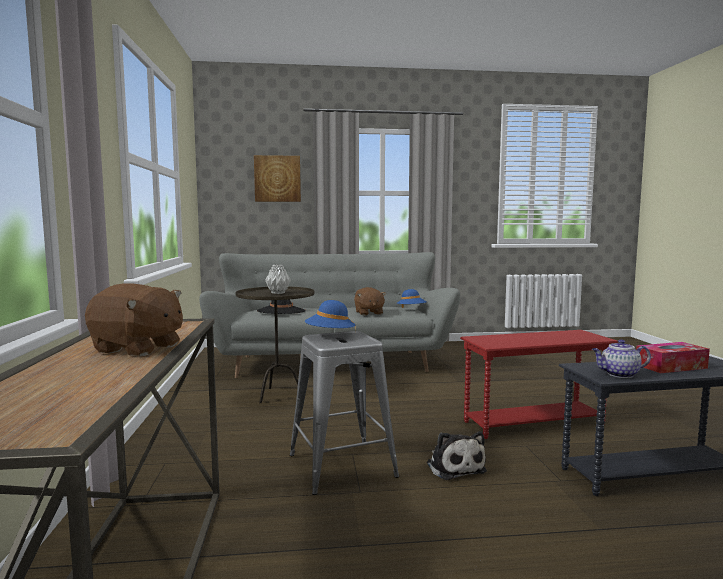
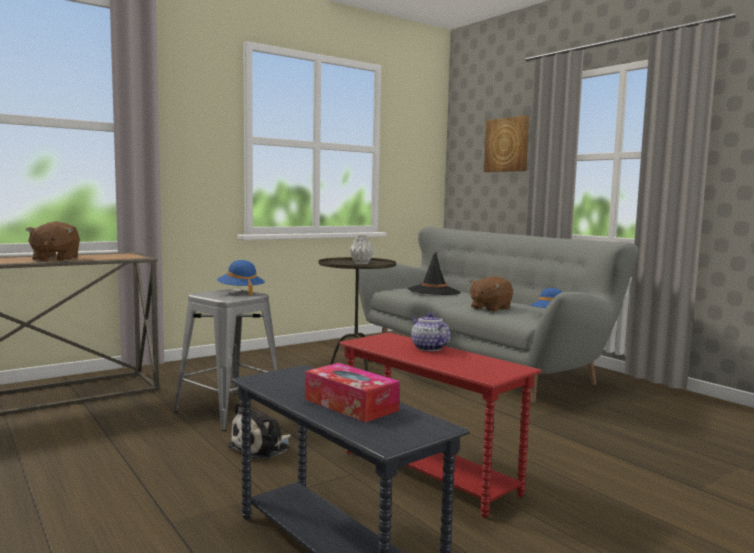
camera: 60 degrees right, 0 degrees up
teapot [592,340,651,378] -> teapot moved to [411,313,450,351]

